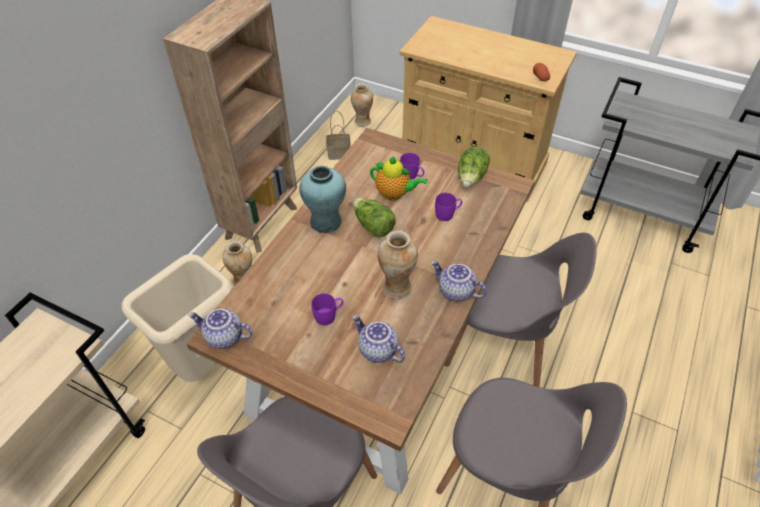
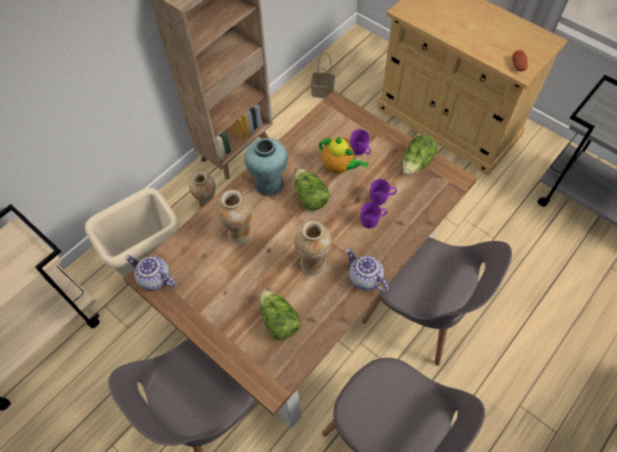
camera: 15 degrees right, 10 degrees up
purple mug [311,293,343,325] -> purple mug moved to [360,202,387,229]
vase [351,83,373,127] -> vase moved to [216,190,253,244]
teapot [353,315,405,363] -> lettuce [260,290,301,340]

